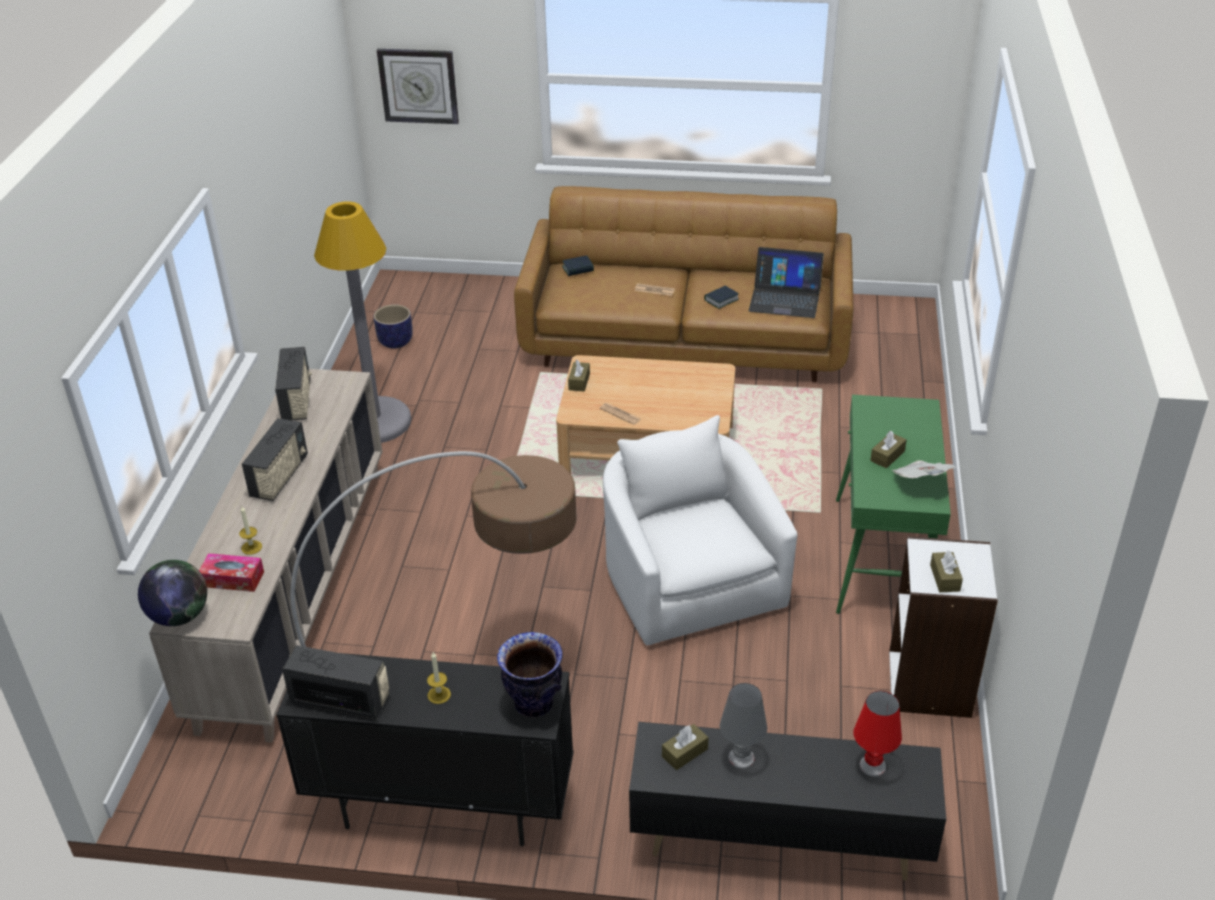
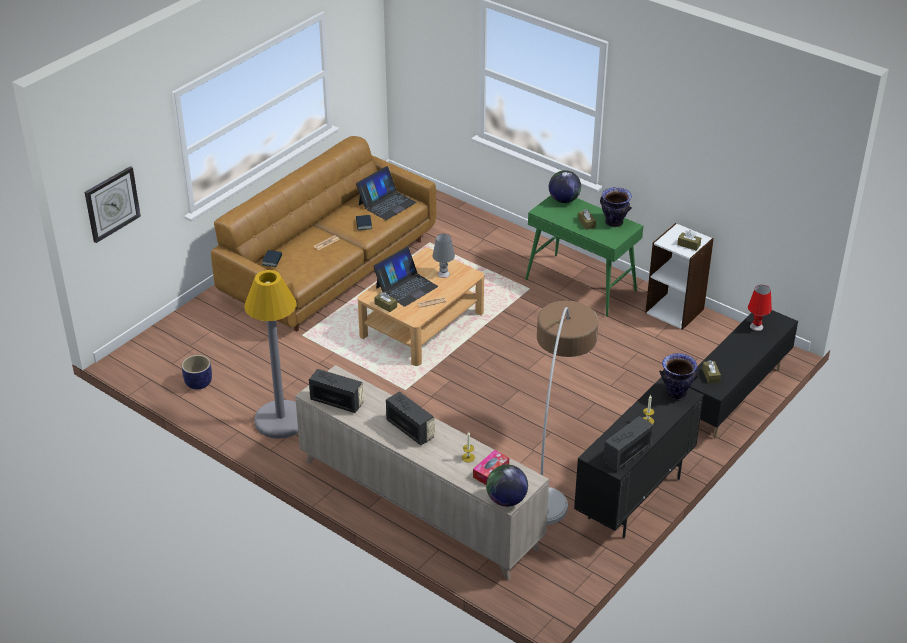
camera: 60 degrees left, 0 degrees up
white armchair [603,415,797,645] -> none
grey table lamp [720,683,767,768] -> grey table lamp moved to [433,234,455,278]
newspaper [891,460,956,478] -> vase [600,187,632,227]
none -> laptop [373,247,438,307]
none -> globe [549,170,581,203]

